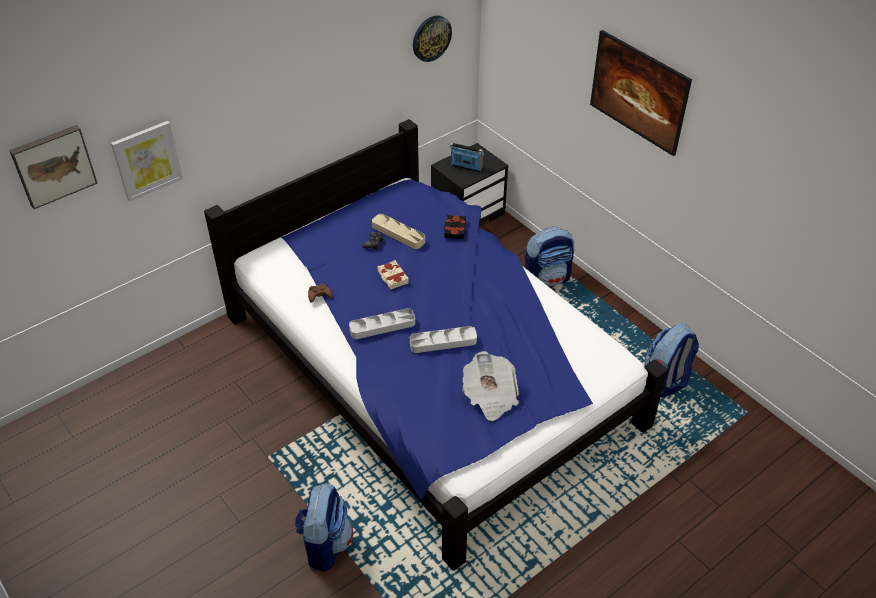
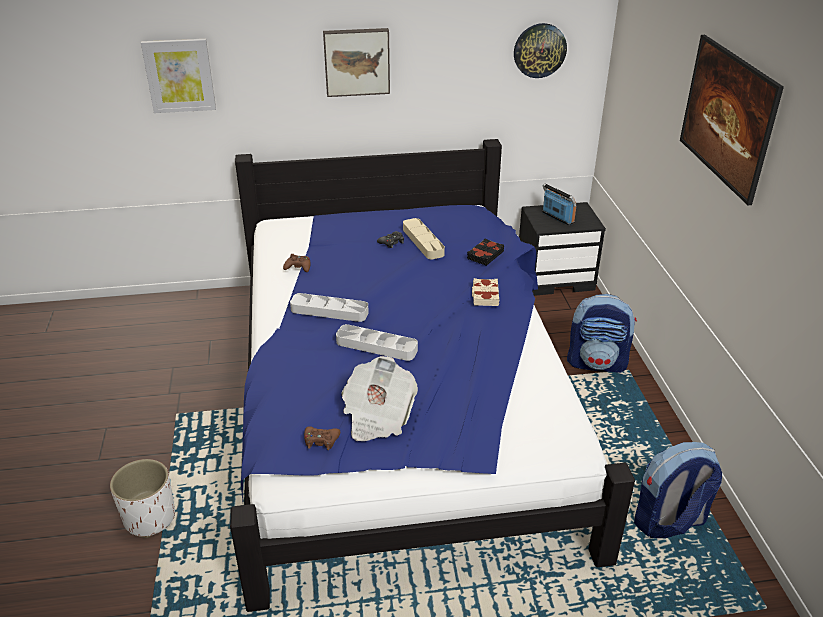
camera: 30 degrees right, 10 degrees down
picture [9,125,98,209] -> picture moved to [323,28,390,97]
backpack [295,483,353,572] -> white planter [110,459,175,538]
beige book [378,260,409,290] -> beige book moved to [472,278,499,306]
none -> brown game controller [304,426,340,450]

